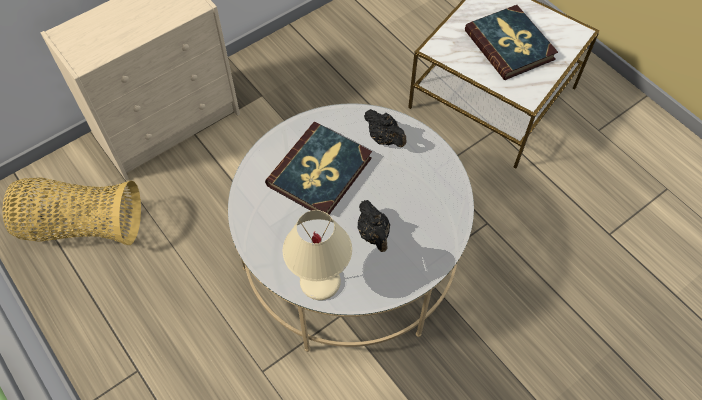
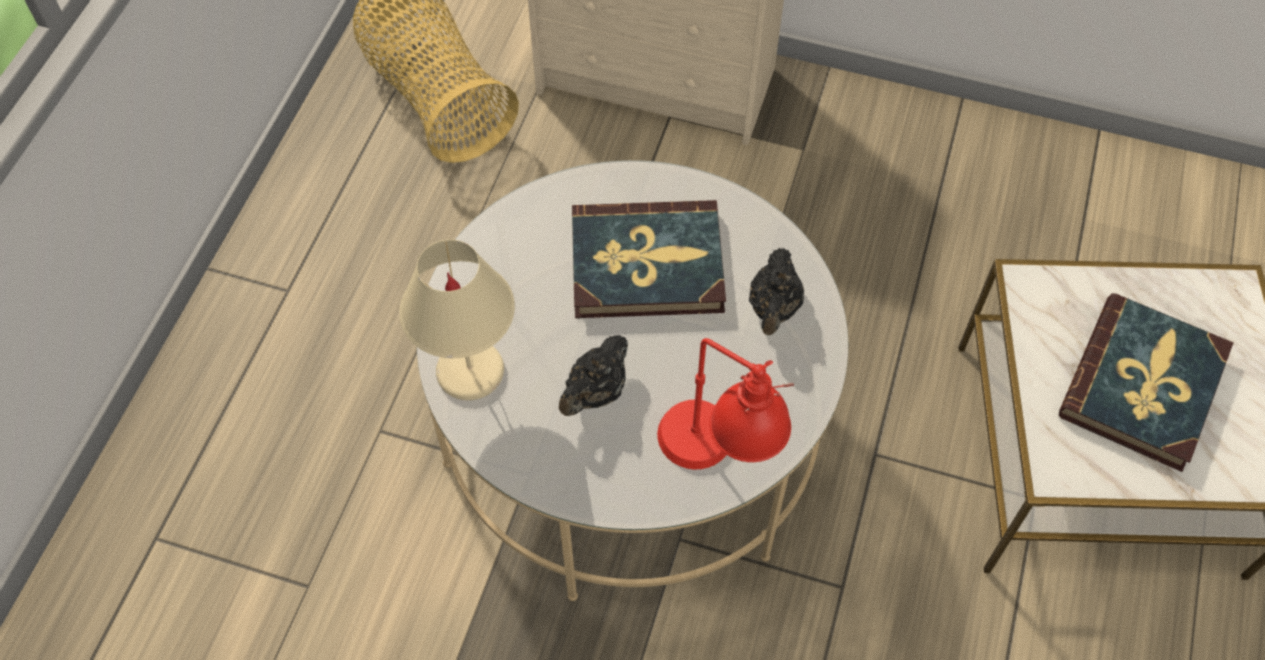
camera: 55 degrees right, 0 degrees up
none -> red table lamp [657,338,794,469]

